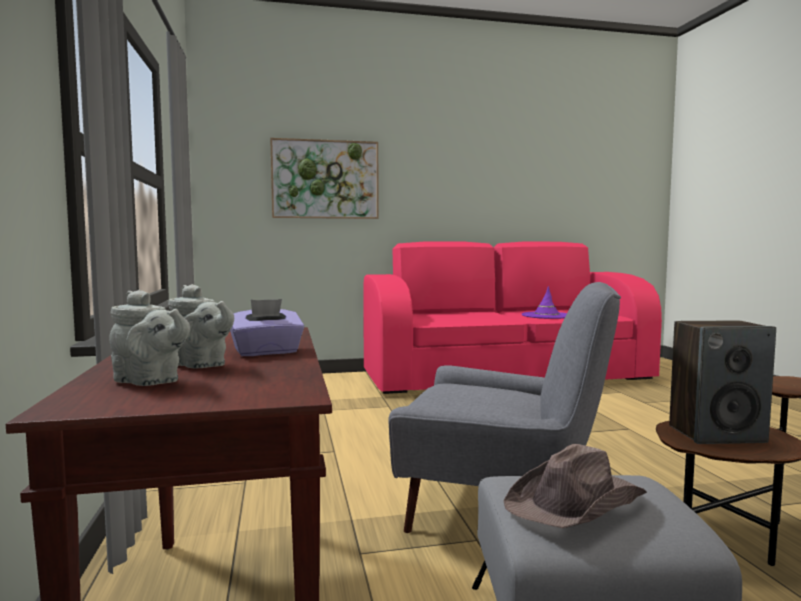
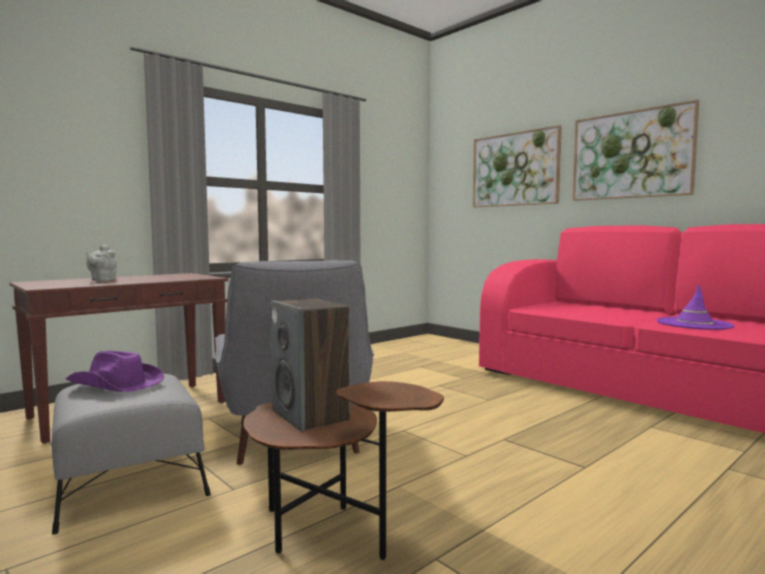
camera: 60 degrees right, 0 degrees up
grey teapot [109,290,190,386] -> none
purple tissue box [230,299,304,356] -> none
brown hat [504,444,647,528] -> purple hat [66,351,164,392]
none -> picture [573,100,699,201]

